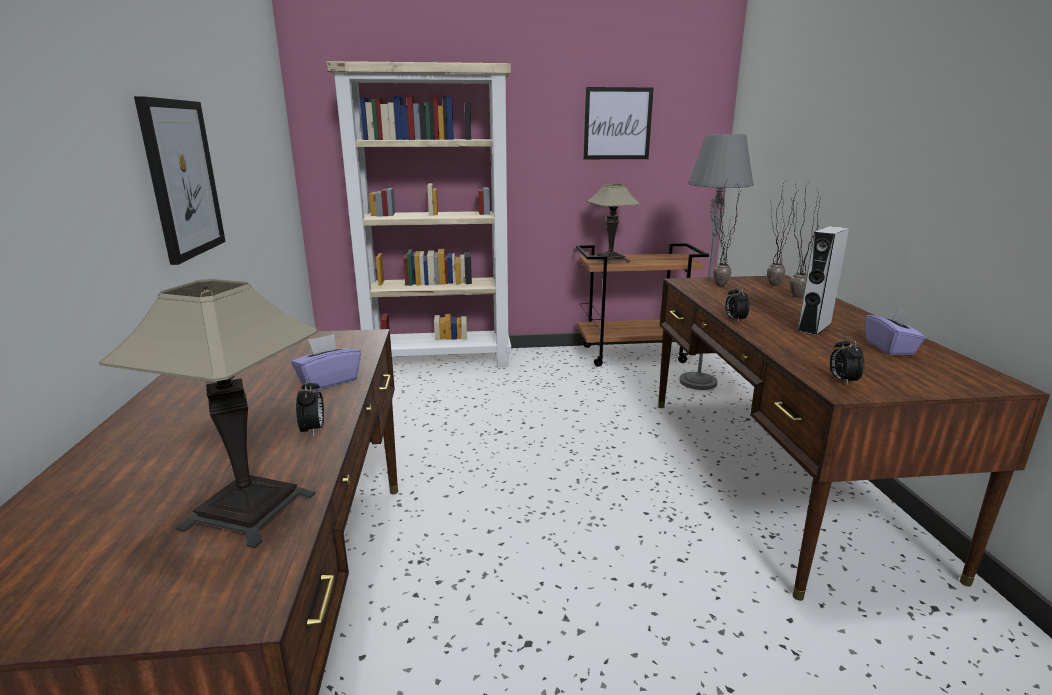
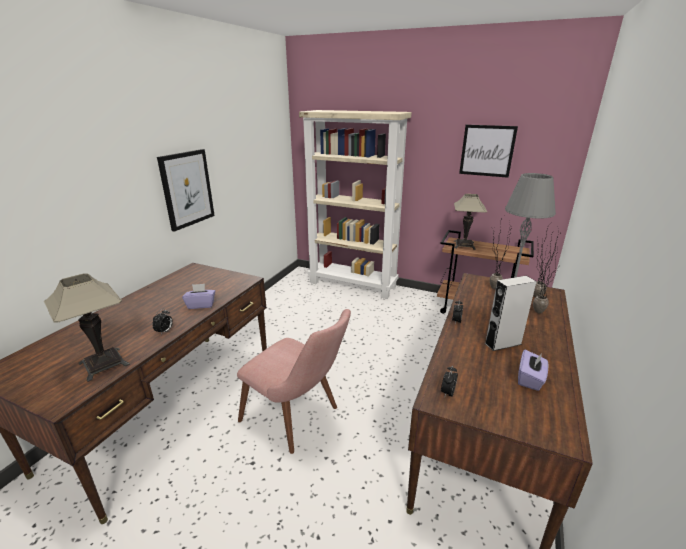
camera: 30 degrees right, 5 degrees up
none -> pink chair [237,309,351,454]

